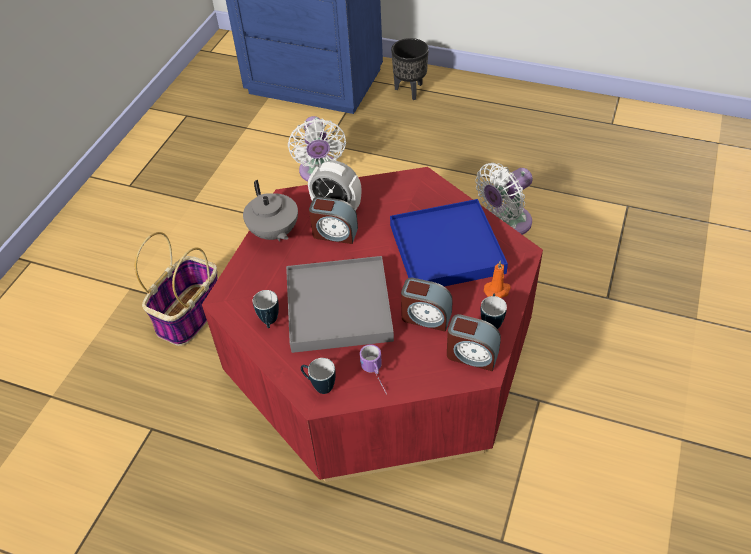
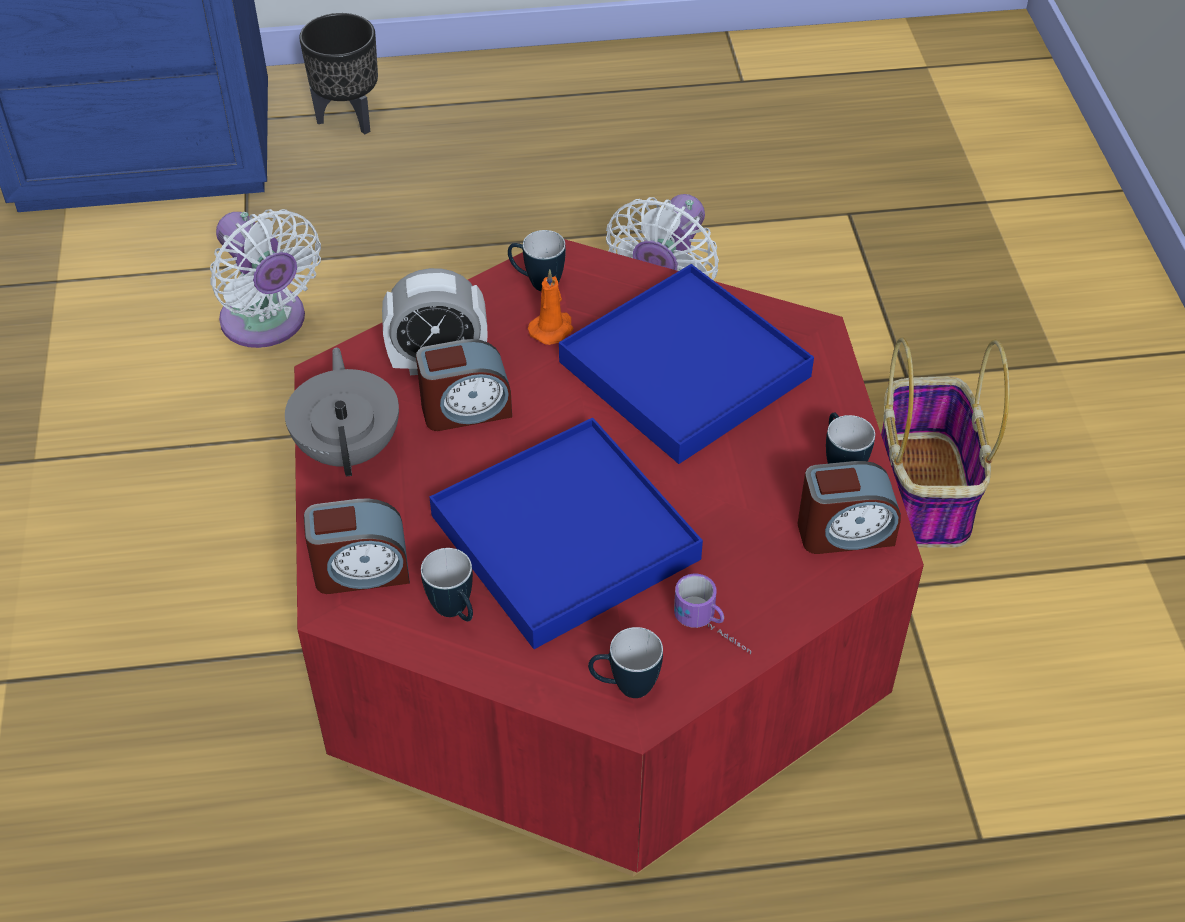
camera: 30 degrees left, 0 degrees up
basket [135,232,218,346] -> basket moved to [881,338,1010,548]
grey teapot [243,180,298,242] -> grey teapot turned 135 degrees counterclockwise [285,347,399,476]
grey tray [286,256,394,353] -> blue tray [429,418,703,649]
alarm clock [401,278,453,332] -> alarm clock moved to [304,498,410,594]
orange candle [484,260,511,298] -> orange candle moved to [528,269,573,345]
none -> mug [508,230,566,291]

